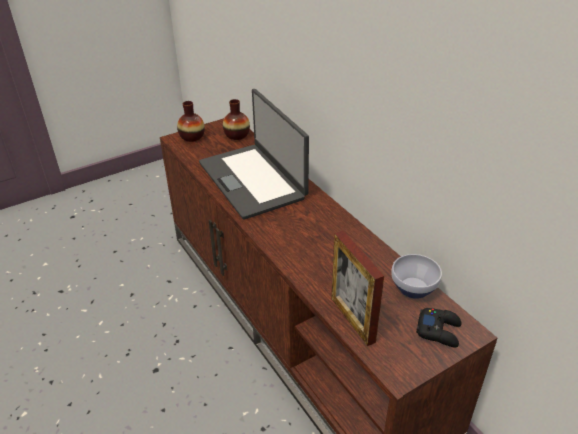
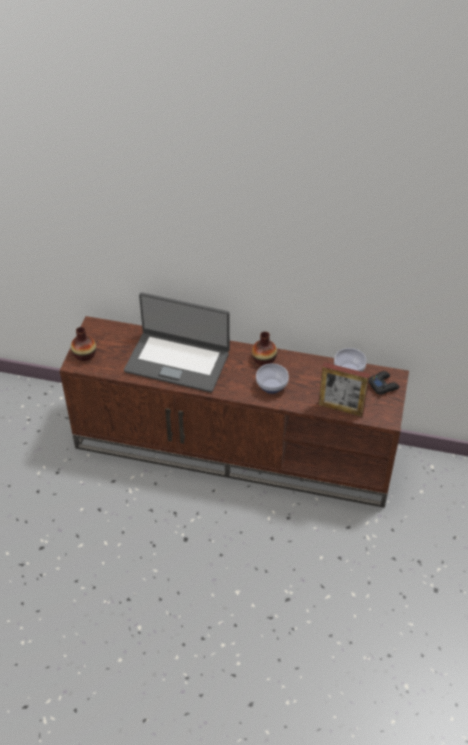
camera: 45 degrees left, 10 degrees up
vase [223,99,250,140] -> vase moved to [252,332,277,366]
none -> bowl [256,364,289,394]

